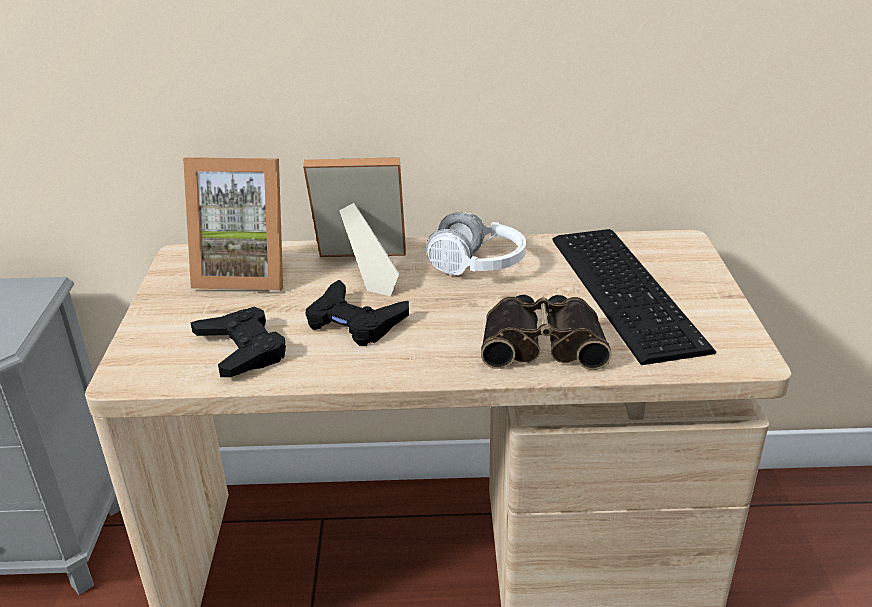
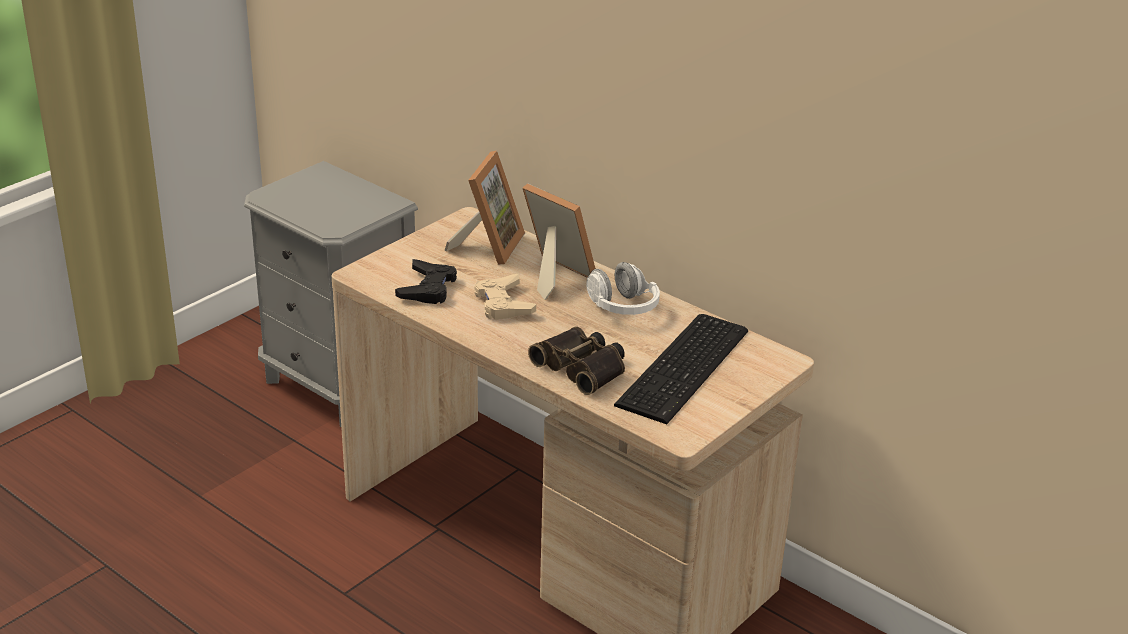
camera: 40 degrees right, 0 degrees up
picture frame [183,157,283,291] -> picture frame turned 120 degrees counterclockwise [444,151,525,265]
black game controller [305,280,409,346] -> beige game controller [474,274,536,320]

